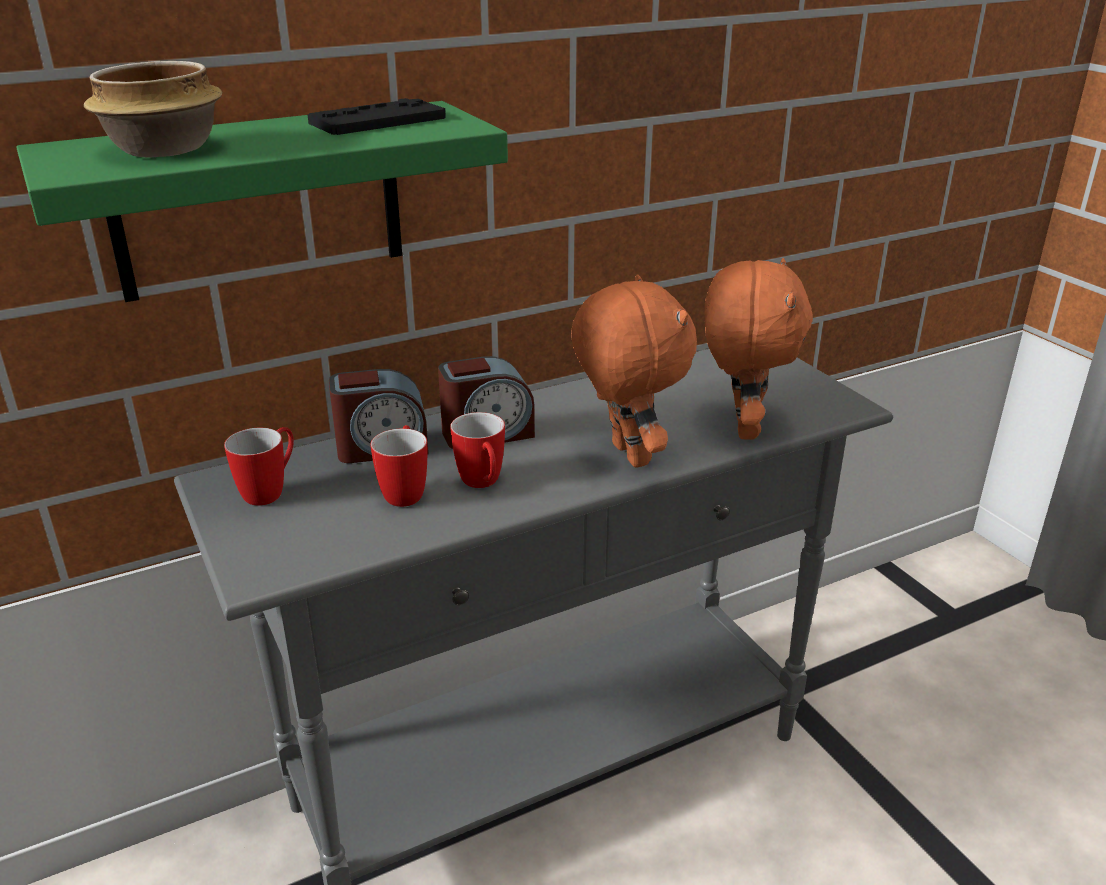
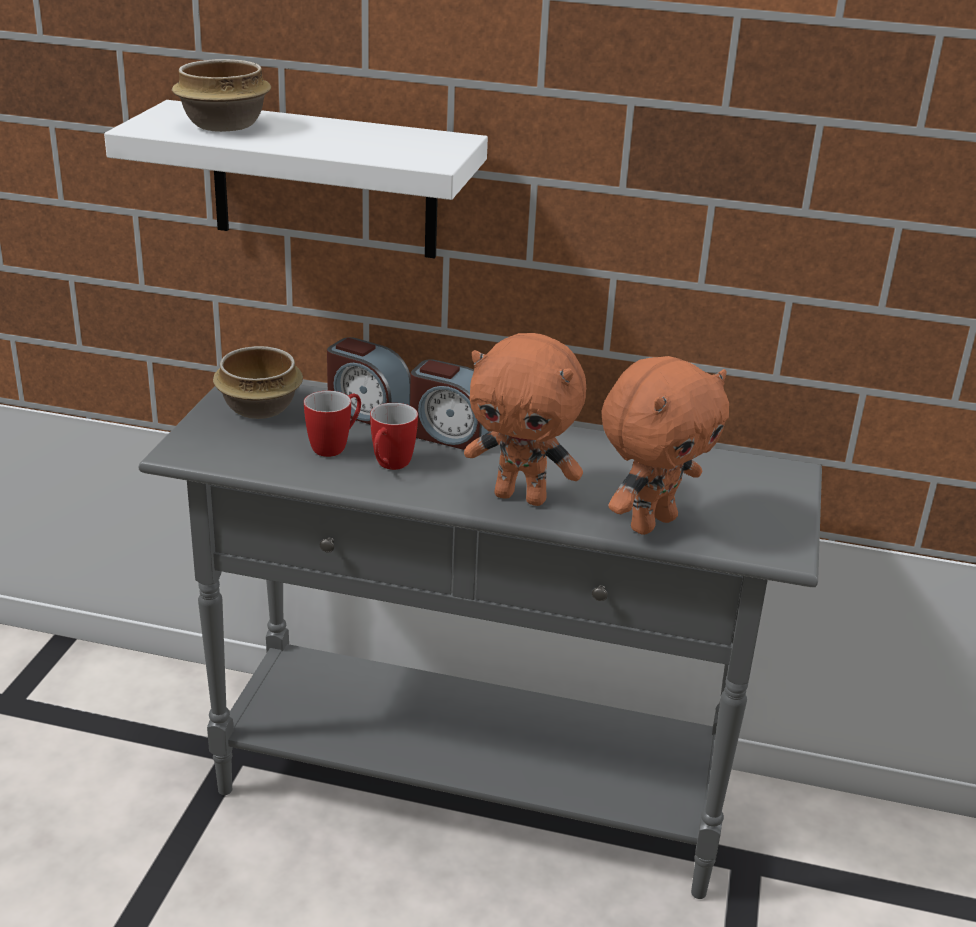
camera: 40 degrees right, 0 degrees up
green shelf [16,101,508,302] -> white shelf [104,100,488,258]
mug [224,427,294,506] -> bowl [213,346,303,419]
black game controller [307,98,446,135] -> none
orange plush toy [571,275,697,467] -> orange plush toy turned 90 degrees clockwise [464,333,586,506]

